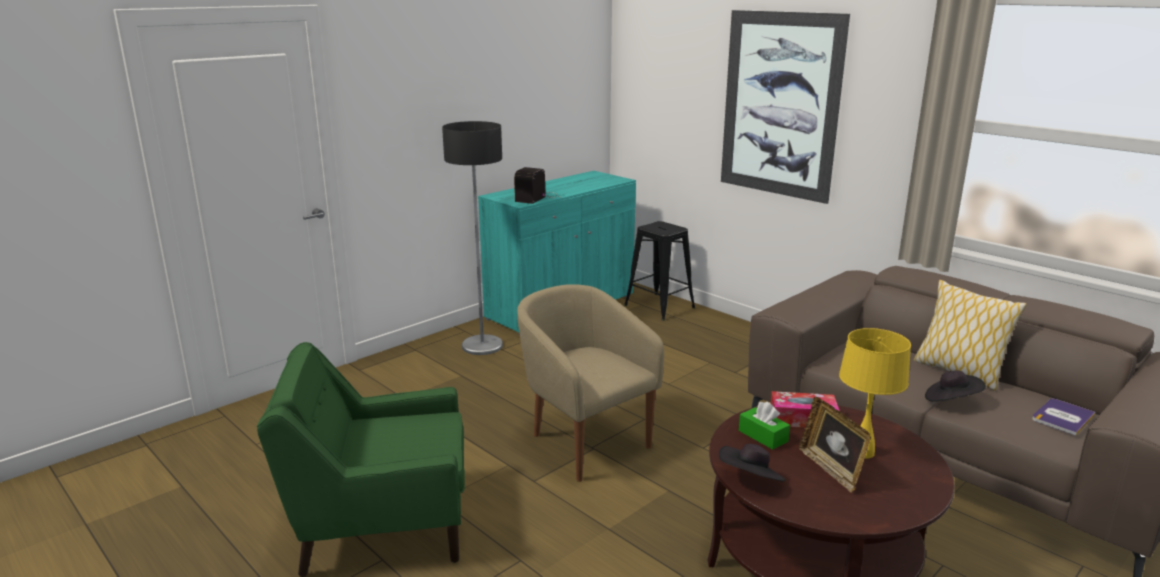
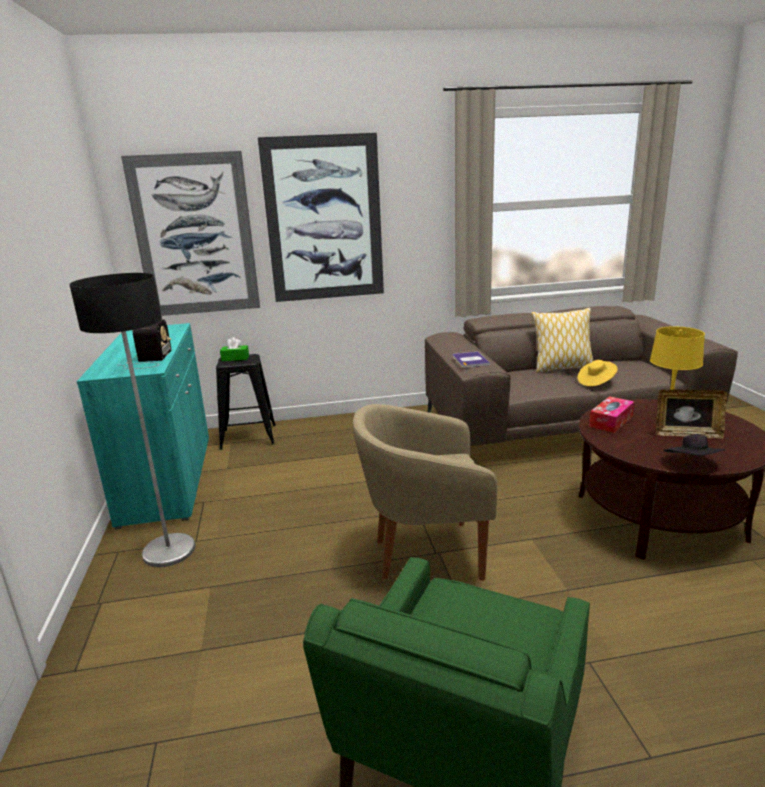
camera: 55 degrees left, 0 degrees up
radio [514,167,559,204] -> radio turned 150 degrees counterclockwise [123,319,172,369]
green tissue box [739,402,790,450] -> green tissue box moved to [220,337,249,361]
black hat [925,370,986,402] -> yellow hat [577,360,618,386]
book [1032,399,1096,436] -> book moved to [453,351,490,368]
none -> picture [121,151,260,316]

